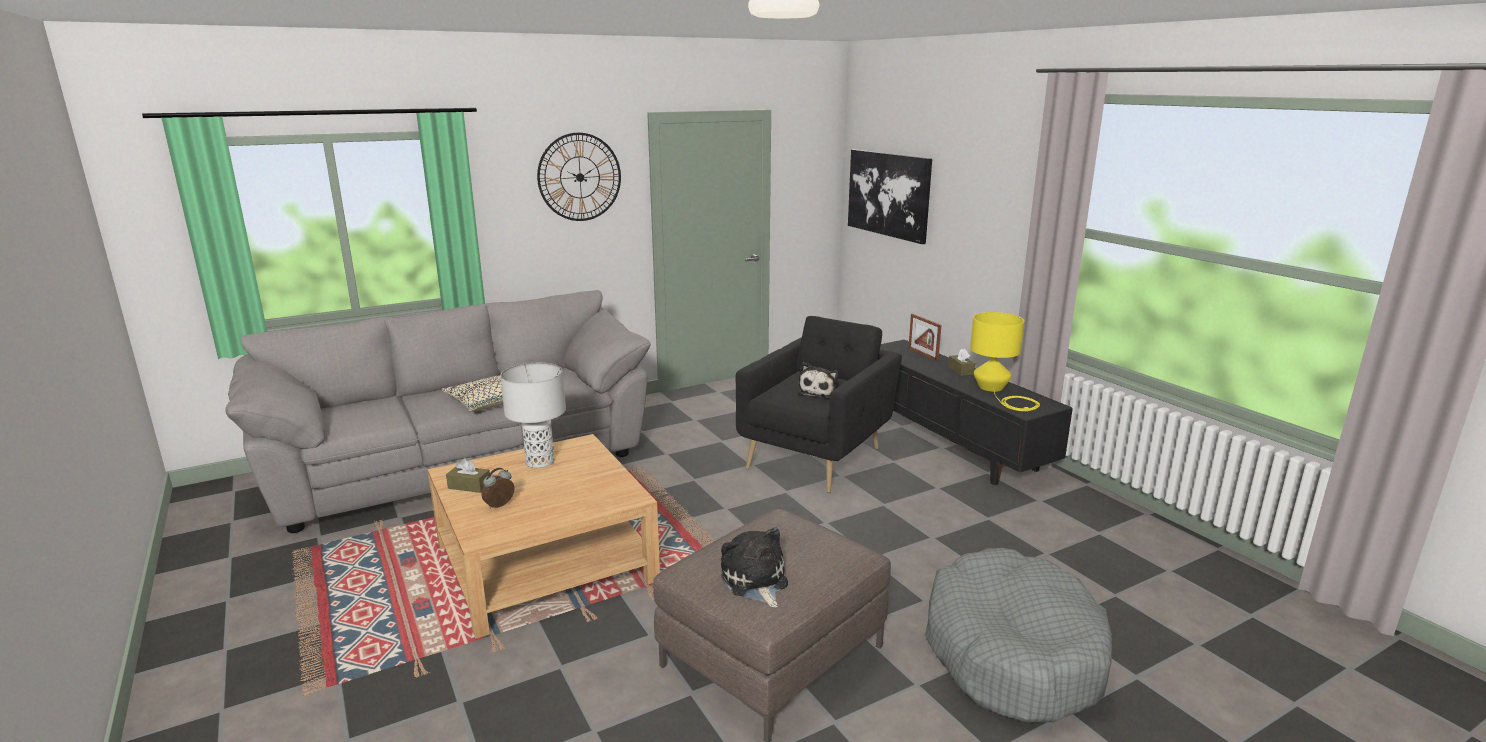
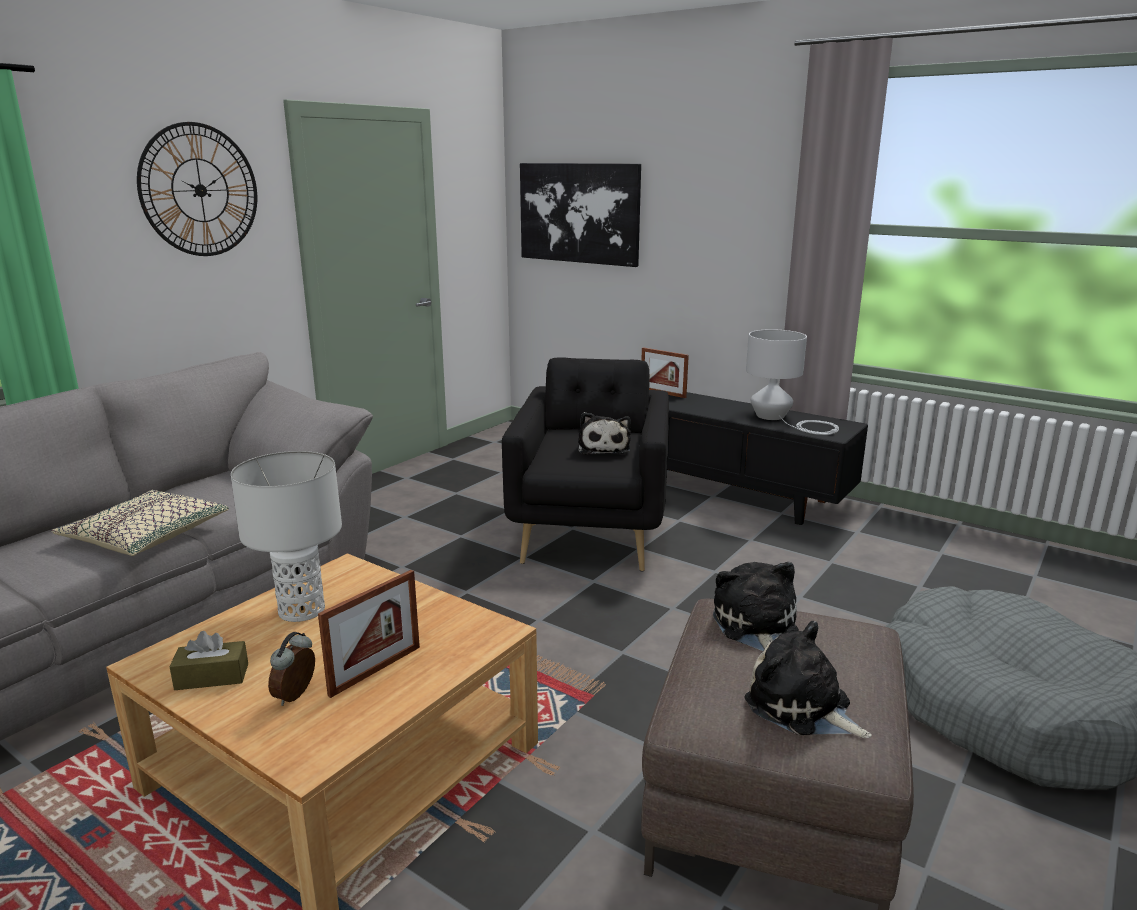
camera: 25 degrees left, 0 degrees up
brown tissue box [948,349,975,376] -> none
yellow table lamp [970,312,1040,412] -> grey table lamp [746,329,839,435]
none -> picture frame [318,570,420,698]
none -> plush toy [713,562,799,651]

